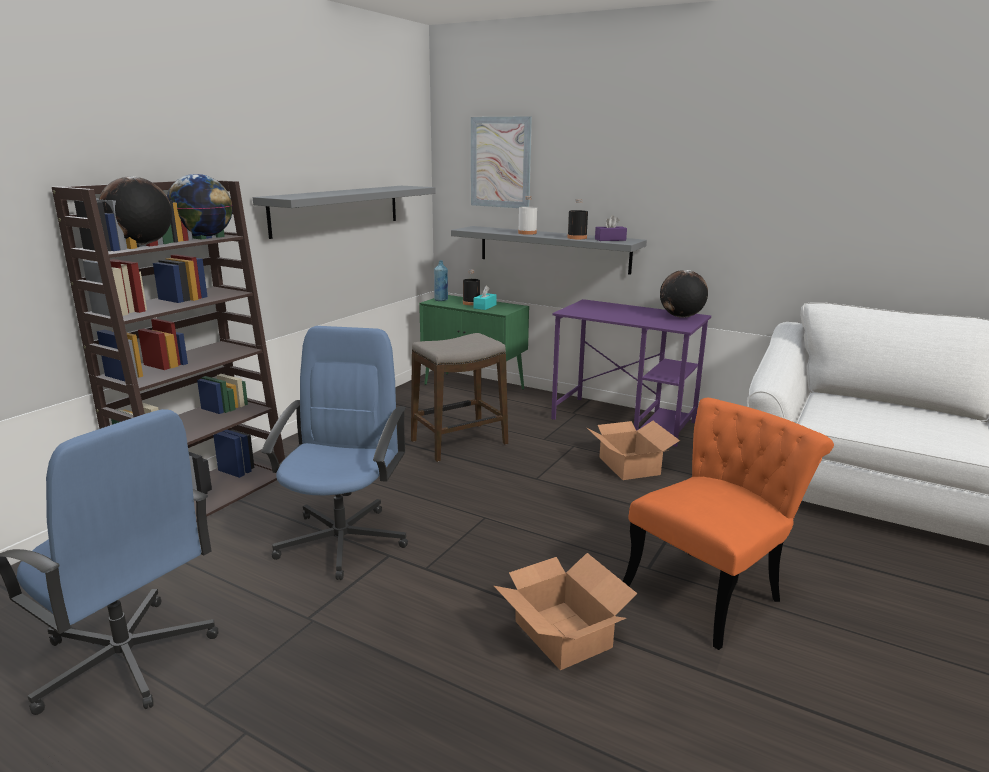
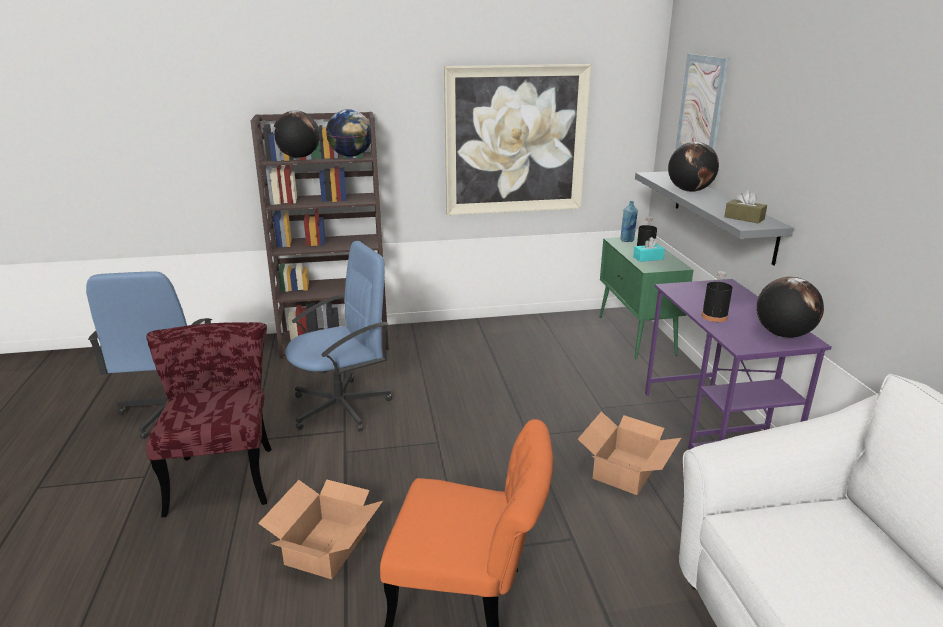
camera: 50 degrees right, 5 degrees up
grey shelf [253,186,436,239] -> picture [444,64,591,215]
stool [411,333,508,462] -> none
white bottle [518,196,537,235] -> globe [668,142,719,192]
black bottle [567,199,588,239] -> black bottle moved to [702,271,733,322]
purple tissue box [595,215,627,241] -> brown tissue box [724,190,767,223]
none -> red chair [146,322,272,517]

